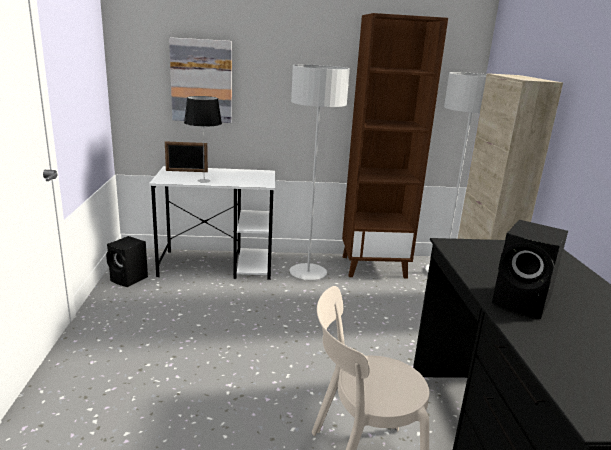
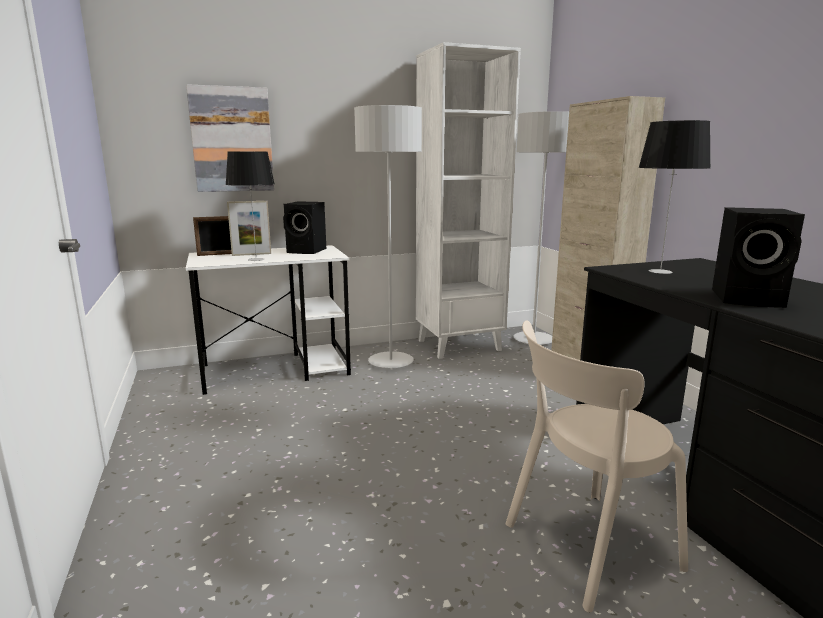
camera: 15 degrees left, 5 degrees down
black speaker [106,236,148,287] -> black speaker moved to [283,201,326,254]
brown bookcase [342,13,448,279] -> white bookcase [416,42,521,359]
none -> picture frame [227,201,271,256]
none -> table lamp [638,120,711,274]

